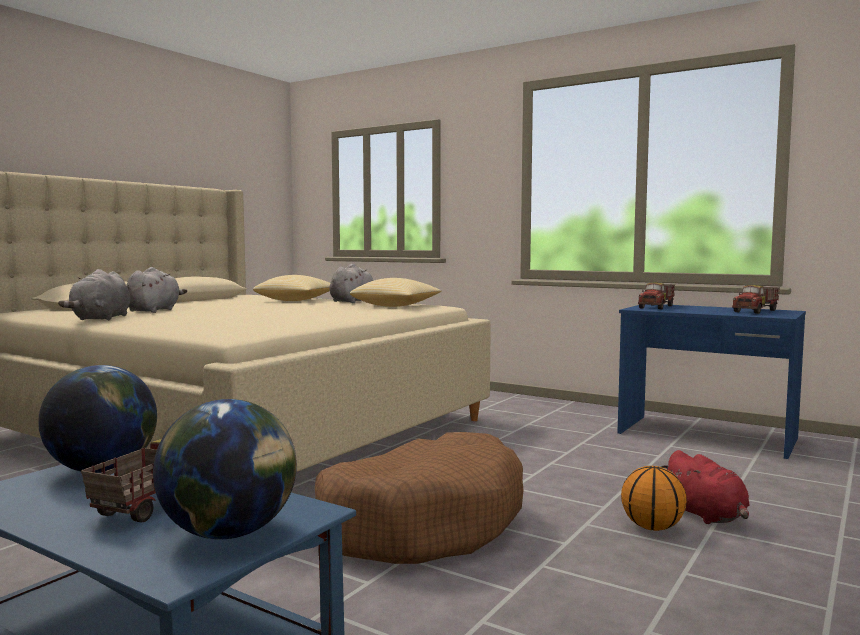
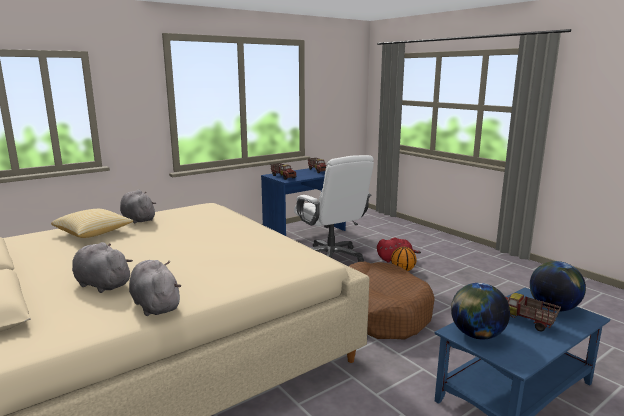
camera: 70 degrees left, 10 degrees up
grey plush toy [58,269,131,321] -> grey plush toy turned 150 degrees counterclockwise [129,260,181,316]
pillow [350,278,442,307] -> none
none -> white office chair [294,155,374,262]

